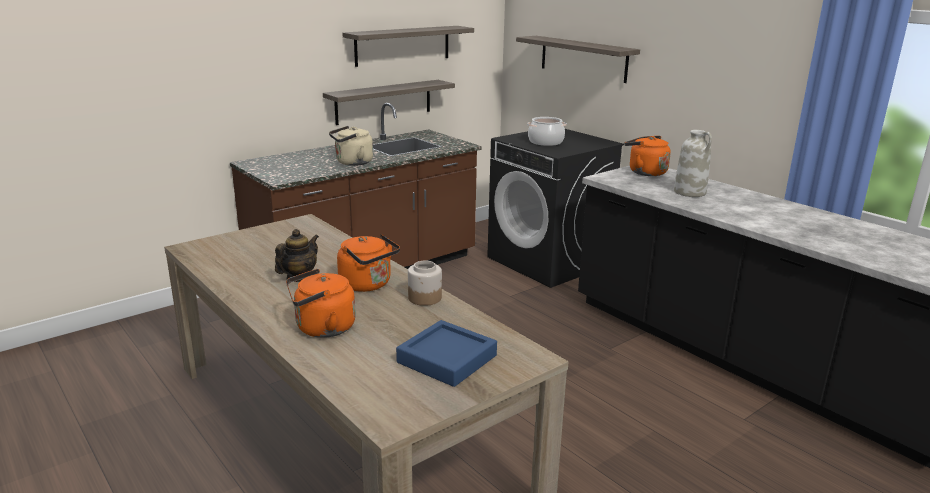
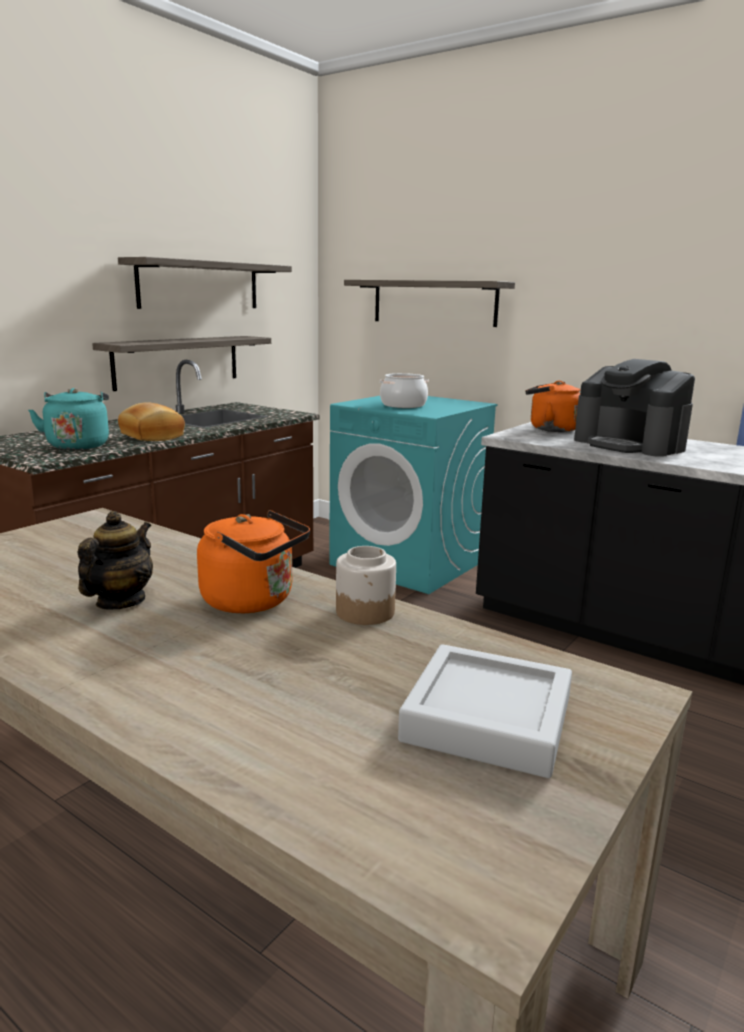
camera: 15 degrees left, 5 degrees down
orange kettle [286,269,356,338] -> none
beige kettle [329,126,373,166] -> bread [118,403,185,441]
blue tray [396,320,497,387] -> grey tray [398,644,572,778]
black washing machine [487,129,624,288] -> turquoise washing machine [329,396,498,594]
white vase [674,130,712,197] -> coffee machine [574,359,695,457]
none -> turquoise kettle [28,388,109,450]

